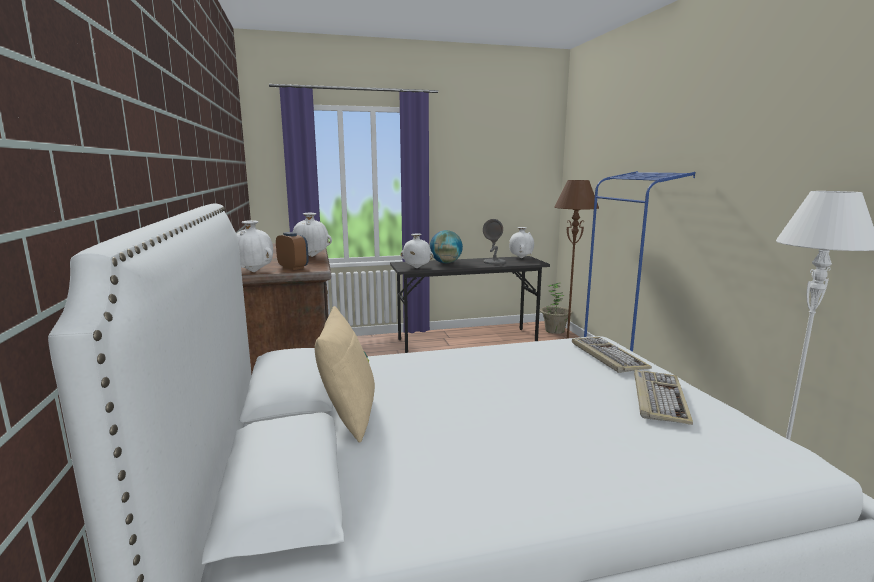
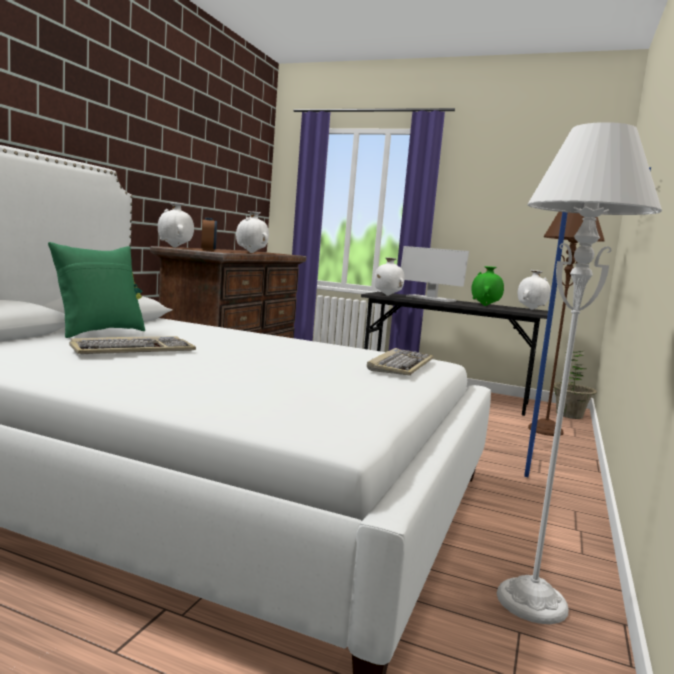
camera: 35 degrees right, 5 degrees down
beige pillow [315,306,375,443] -> green pillow [48,242,145,338]
globe [430,230,463,263] -> monitor [401,246,469,302]
grey table lamp [483,219,506,265] -> green vase [471,266,504,306]
keyboard [634,369,693,425] -> keyboard moved to [69,336,196,354]

